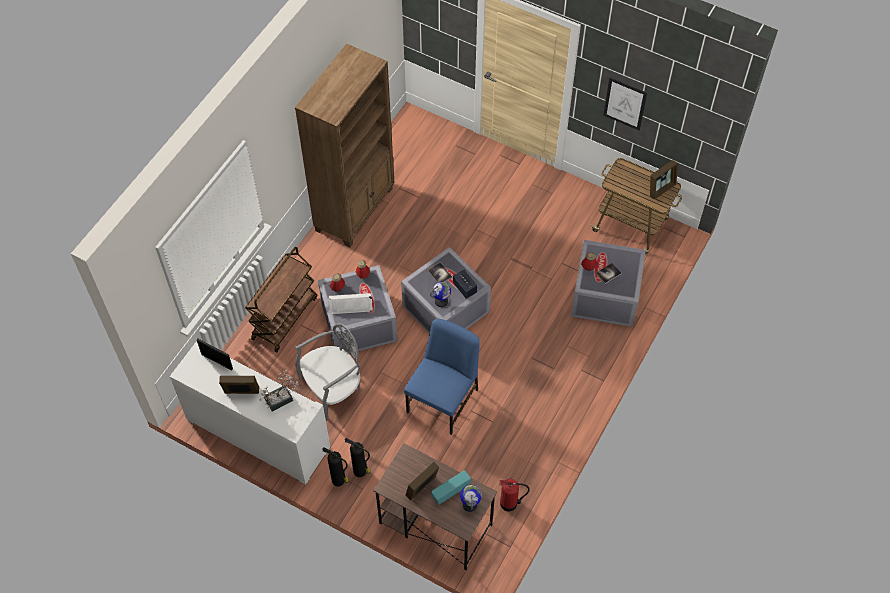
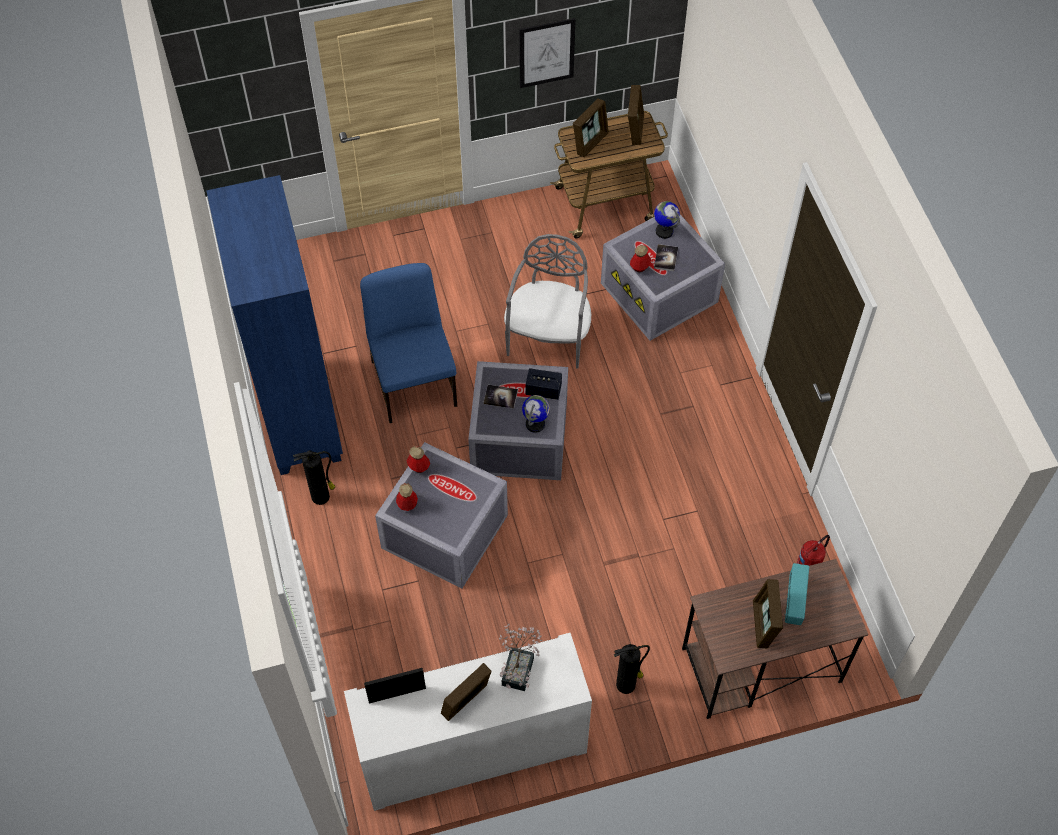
camera: 45 degrees left, 0 degrees up
brown cart [245,247,317,352] -> none
brown bookcase [295,44,394,248] -> blue bookcase [206,175,343,475]
grey chair [295,324,360,421] -> grey chair moved to [504,234,591,369]
fire extinguisher [322,447,349,486] -> fire extinguisher moved to [293,450,335,505]
white speaker [328,293,373,314] -> none
blue chair [404,319,480,435] -> blue chair moved to [360,263,457,423]
globe [460,485,482,512] -> globe moved to [654,201,680,239]
none -> picture frame [573,98,609,157]

